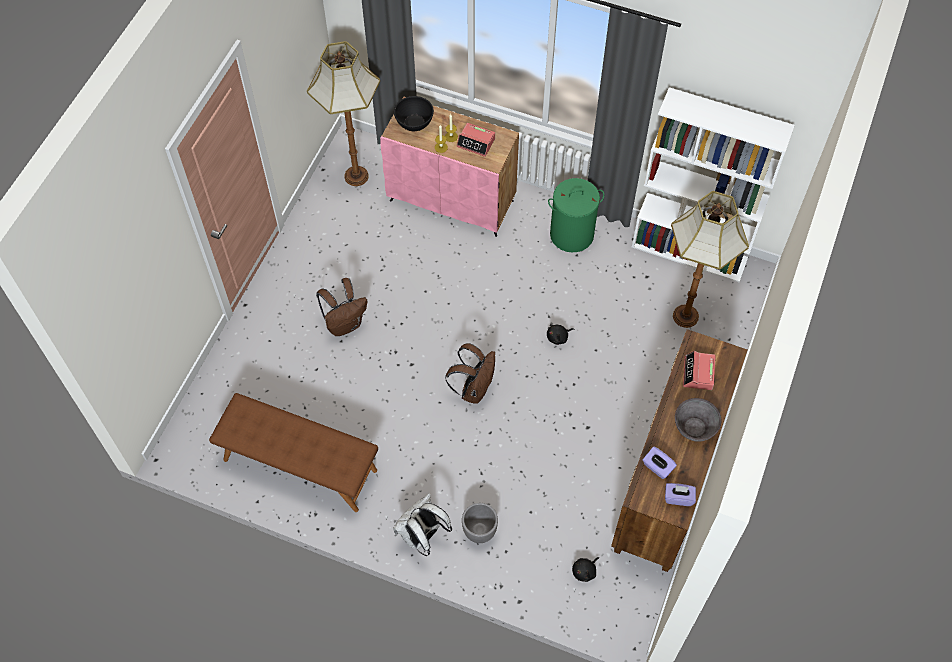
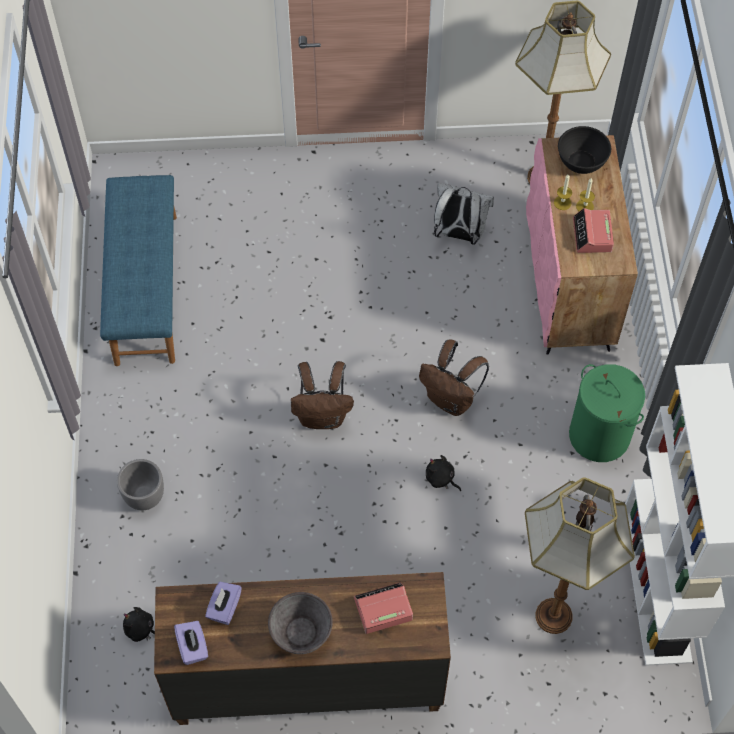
camera: 65 degrees right, 0 degrees up
brown bench [209,393,378,512] -> blue bench [100,175,177,366]
brown backpack [316,278,367,336] -> brown backpack moved to [419,339,489,416]
white backpack [393,493,452,556] -> white backpack moved to [434,183,494,245]

